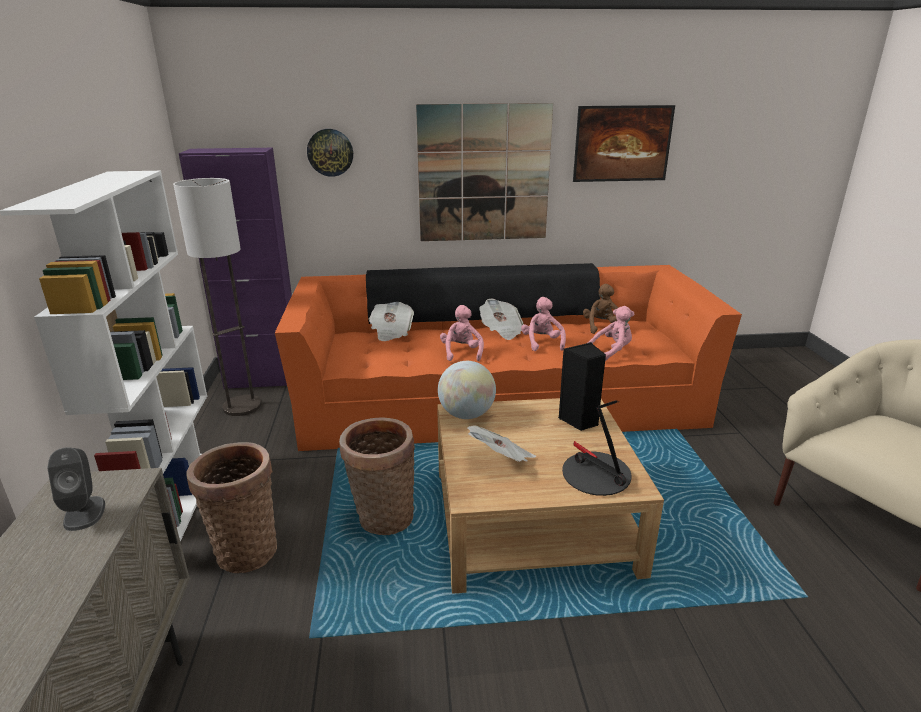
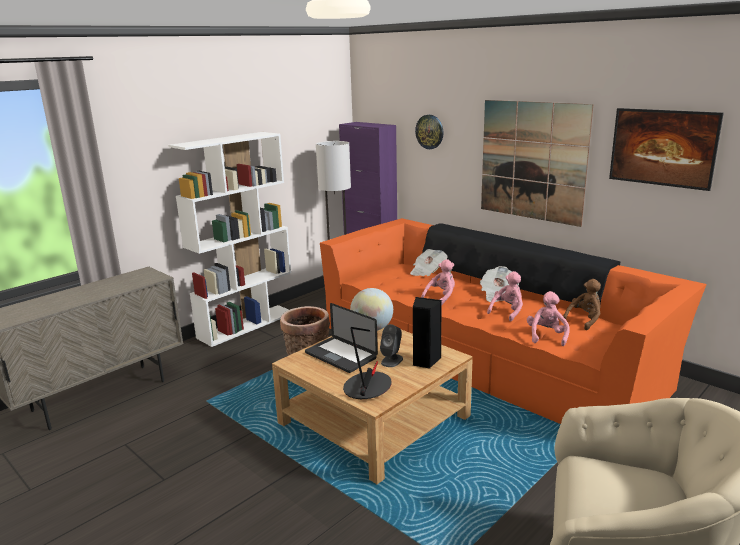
camera: 50 degrees right, 5 degrees down
grey speaker [47,447,105,531] -> grey speaker moved to [380,324,403,367]
basket [186,442,277,573] -> none
newspaper [467,425,537,462] -> laptop [305,303,378,373]
pink plush toy [588,306,635,361] -> pink plush toy turned 105 degrees counterclockwise [527,291,569,346]

